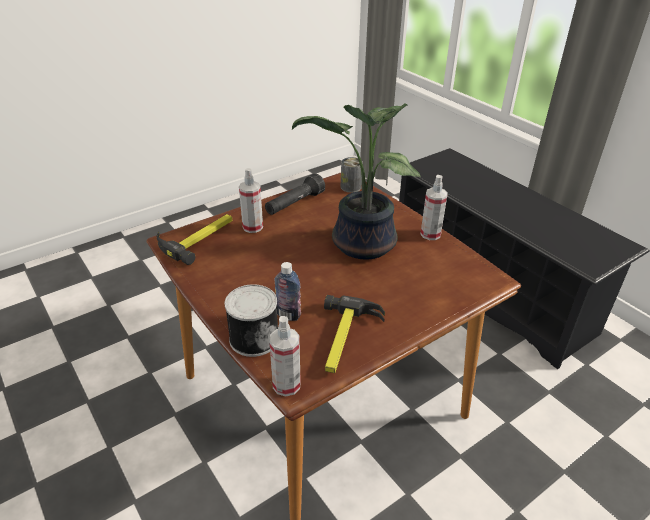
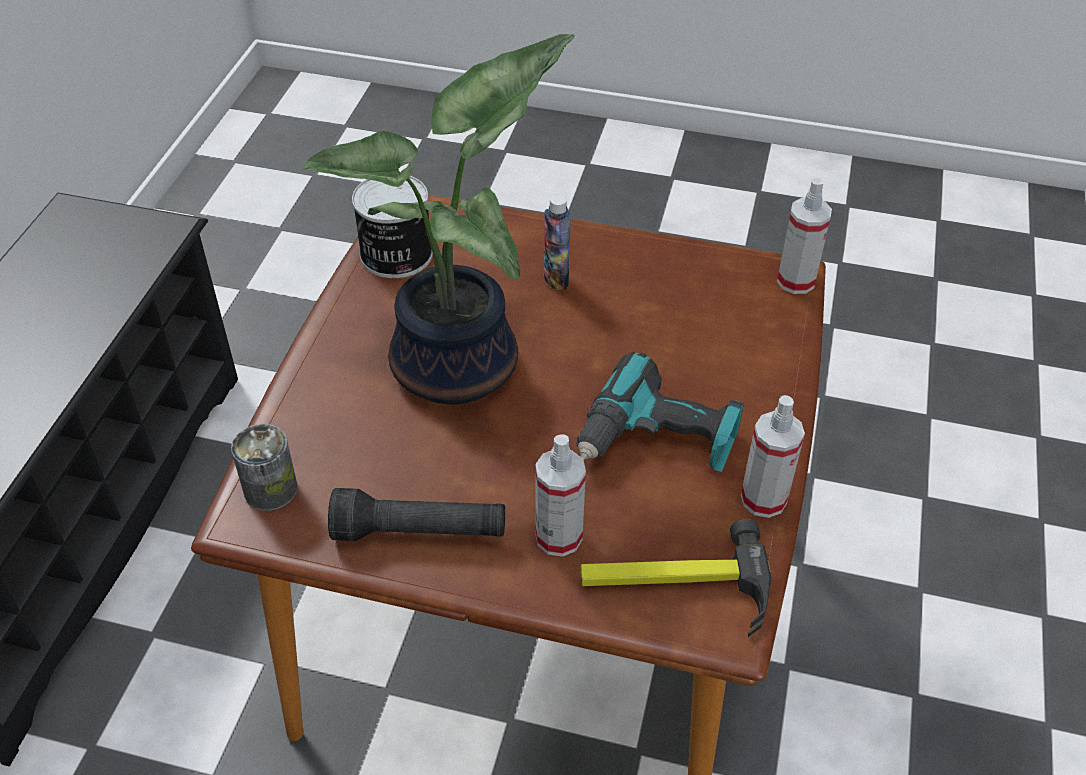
camera: 130 degrees left, 10 degrees up
can [224,284,278,357] -> can moved to [352,176,433,278]
bottle [275,262,301,321] -> bottle moved to [544,195,571,291]
hammer [324,295,385,373] -> none
spray bottle [420,175,448,240] -> spray bottle moved to [741,395,805,518]
none -> power drill [576,352,744,472]

